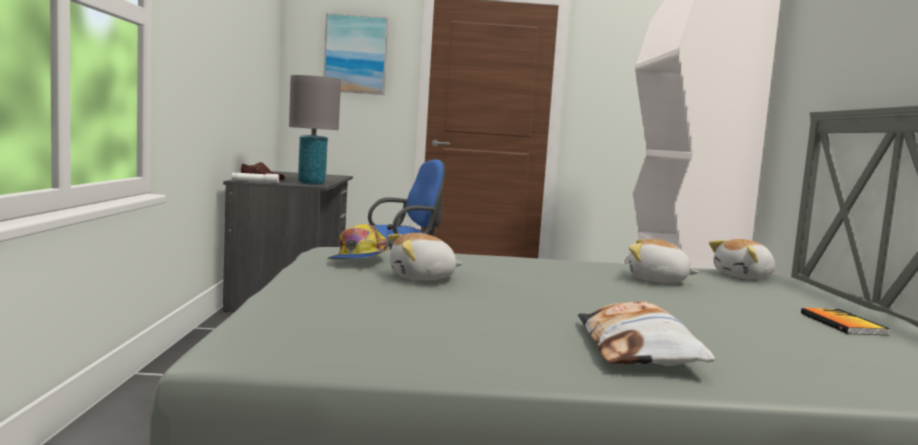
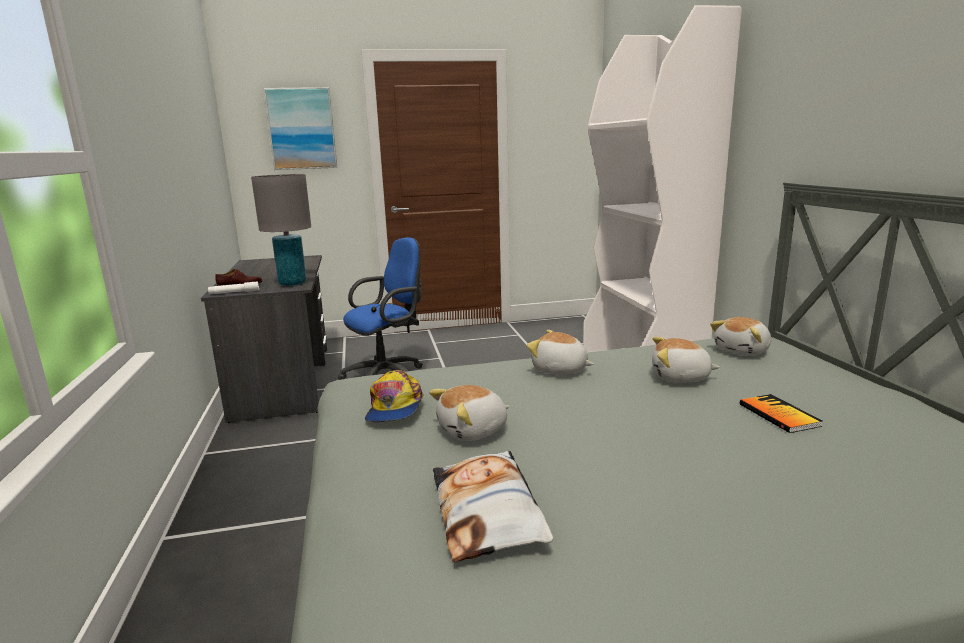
camera: 10 degrees left, 10 degrees up
pillow [577,301,715,366] -> pillow moved to [433,450,553,562]
book [801,308,890,335] -> book moved to [740,394,822,433]
none -> plush toy [527,330,594,375]

